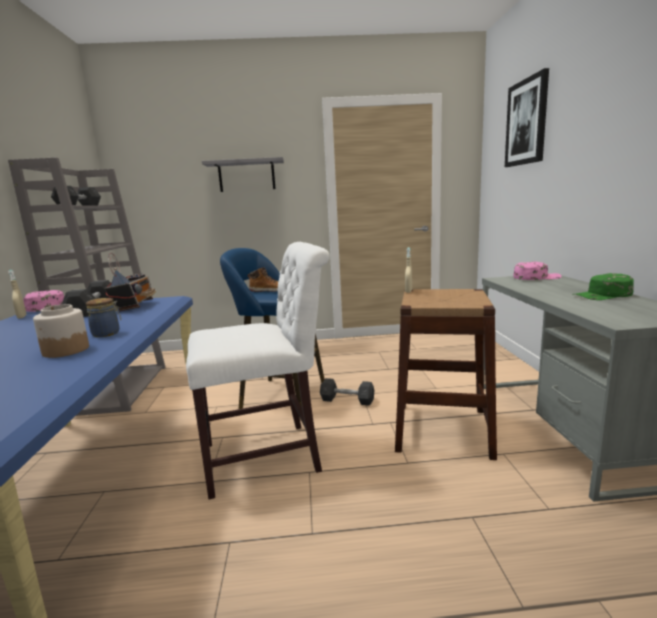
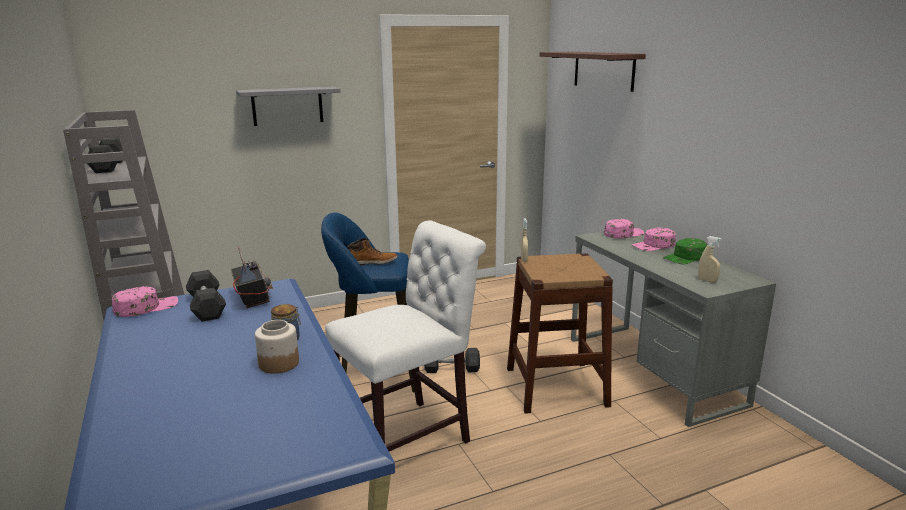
camera: 20 degrees left, 5 degrees up
beige spray bottle [8,270,26,318] -> beige spray bottle moved to [698,236,722,283]
picture [505,68,549,167] -> shelf [539,52,646,92]
none -> pink cap [631,228,676,251]

